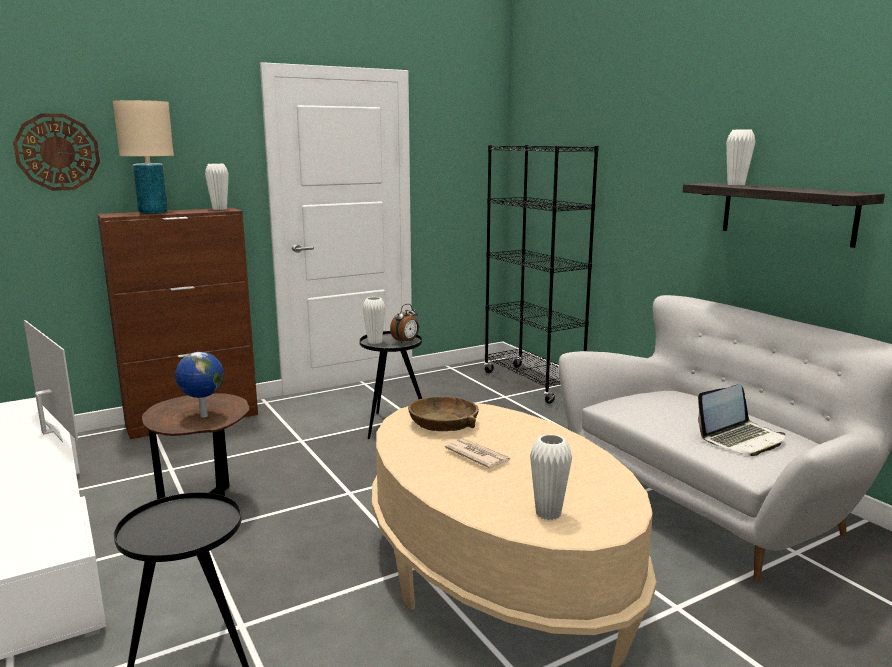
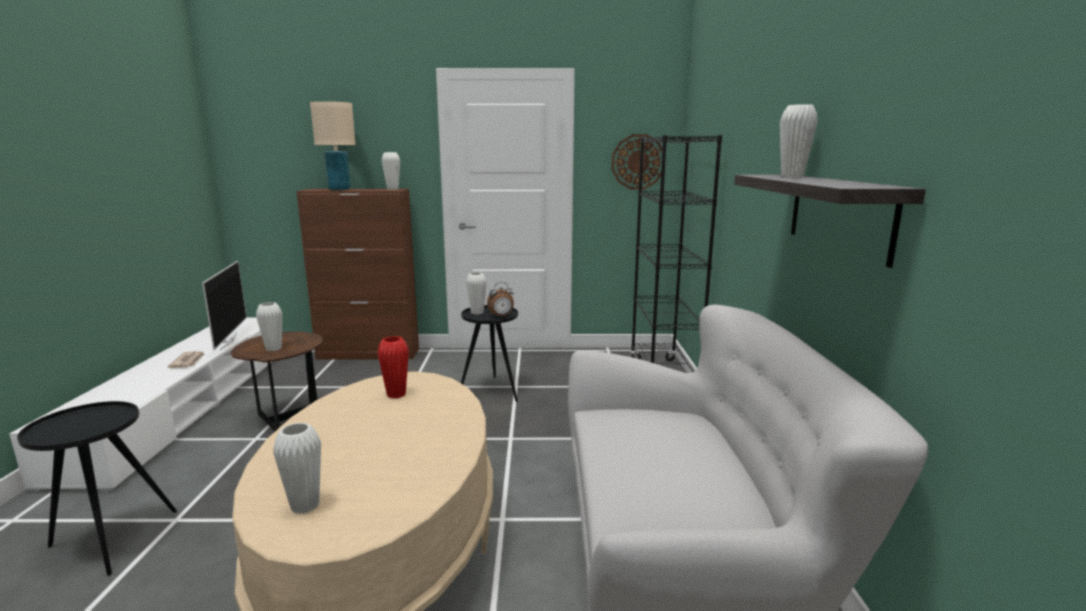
camera: 30 degrees right, 0 degrees up
wall clock [13,114,100,191] -> wall clock moved to [611,134,662,189]
globe [175,352,224,418] -> white vase [256,302,282,351]
brown bowl [408,396,479,431] -> red vase [378,336,409,398]
newspaper [445,438,511,468] -> newspaper moved to [168,351,205,368]
laptop [698,384,785,456] -> none

